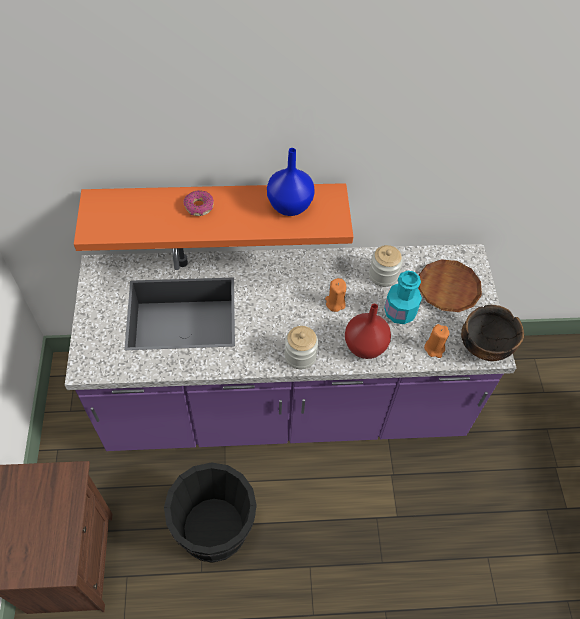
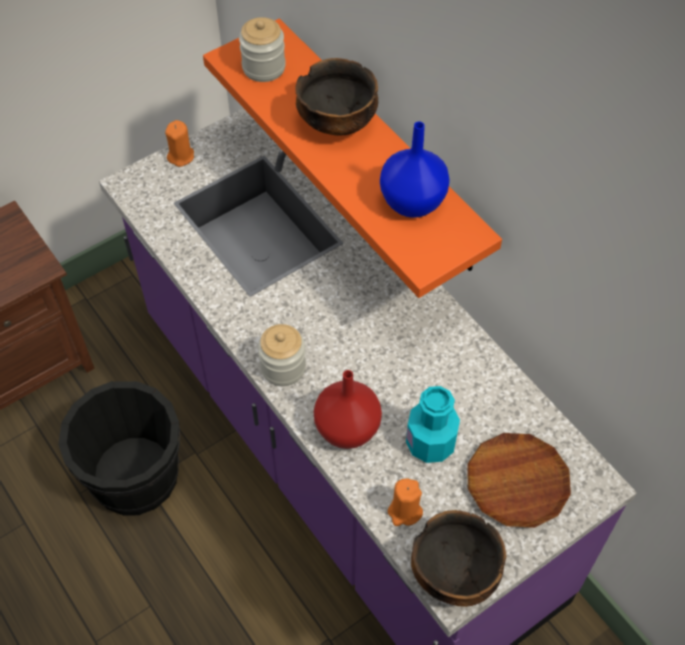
camera: 60 degrees right, 0 degrees up
donut [183,190,214,216] -> bowl [295,58,378,136]
orange candle [325,278,347,312] -> orange candle moved to [165,120,194,167]
jar [369,245,403,287] -> jar moved to [239,17,286,82]

